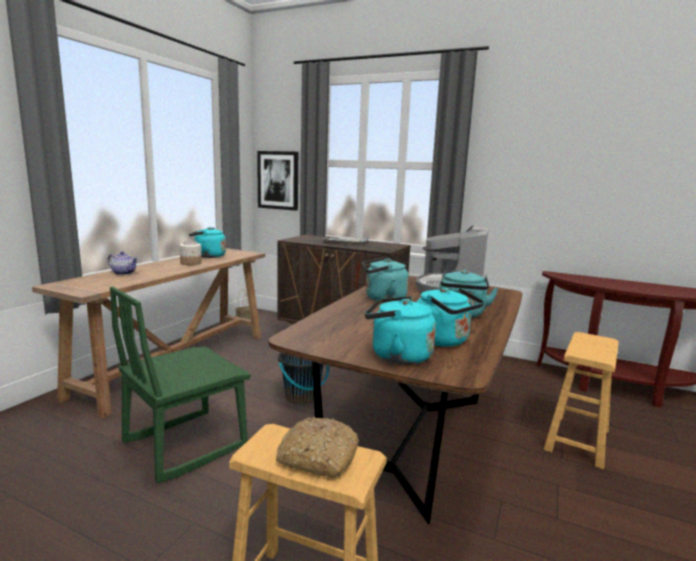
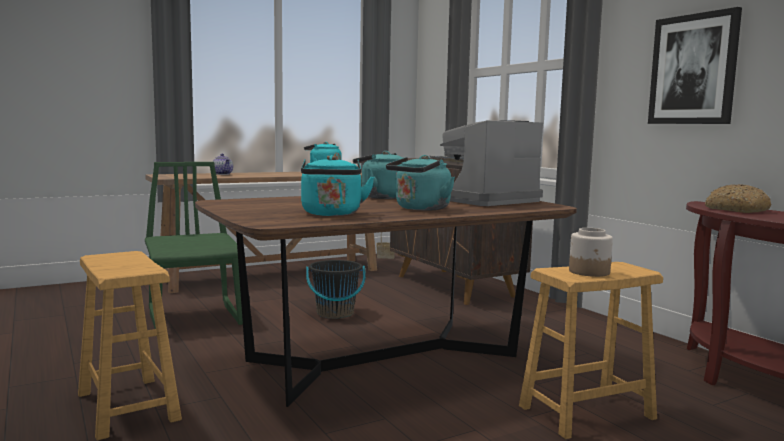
camera: 35 degrees right, 5 degrees down
green chair [110,286,251,483] -> green chair turned 75 degrees clockwise [145,162,243,329]
jar [180,241,202,265] -> jar moved to [569,228,613,277]
picture [257,151,298,211] -> picture moved to [648,7,742,124]
bread [276,417,359,477] -> bread moved to [705,184,771,213]
turquoise kettle [365,296,436,365] -> none

